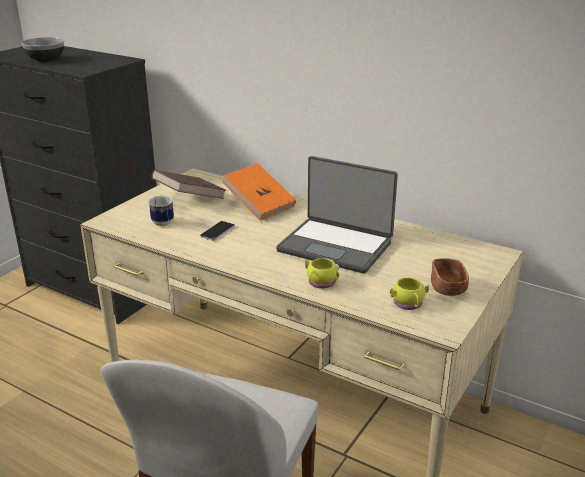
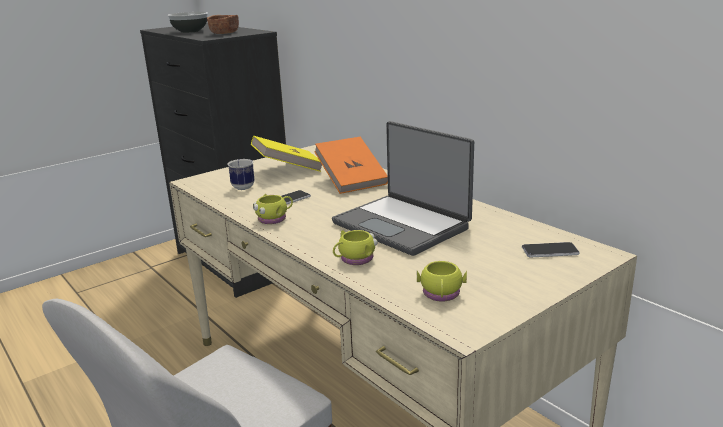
camera: 20 degrees right, 5 degrees down
brown book [152,170,226,199] -> yellow book [251,136,322,172]
brown bowl [431,258,469,296] -> brown bowl moved to [207,15,239,34]
none -> yellow mug [253,194,293,224]
none -> phone [522,242,580,257]

